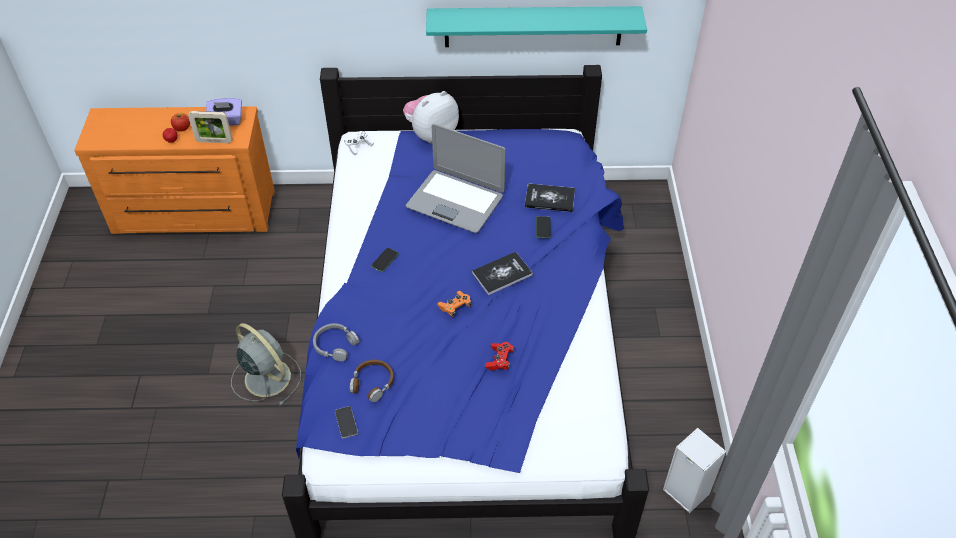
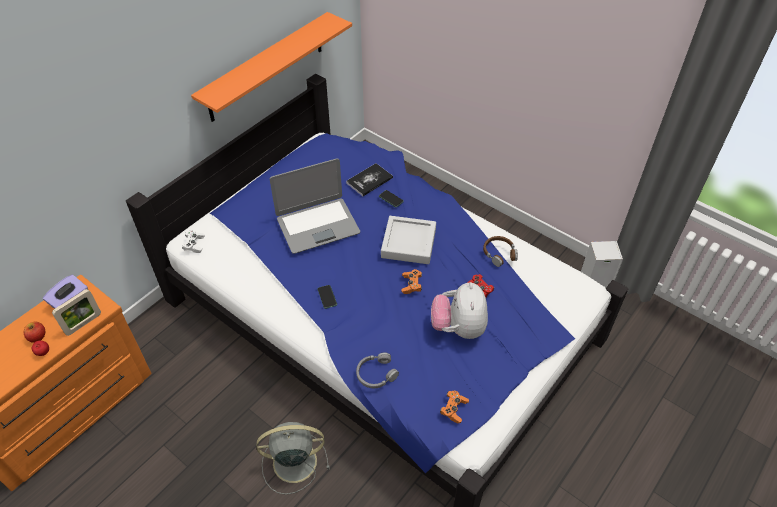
camera: 50 degrees left, 0 degrees up
phone [335,406,358,438] -> orange game controller [440,391,469,424]
brown headphones [350,360,394,403] -> brown headphones moved to [483,236,518,267]
plush toy [403,91,459,143] -> plush toy moved to [431,282,488,339]
turquoise shelf [426,6,647,47] -> orange shelf [191,12,352,122]
book [472,252,533,295] -> grey tray [381,216,436,264]

